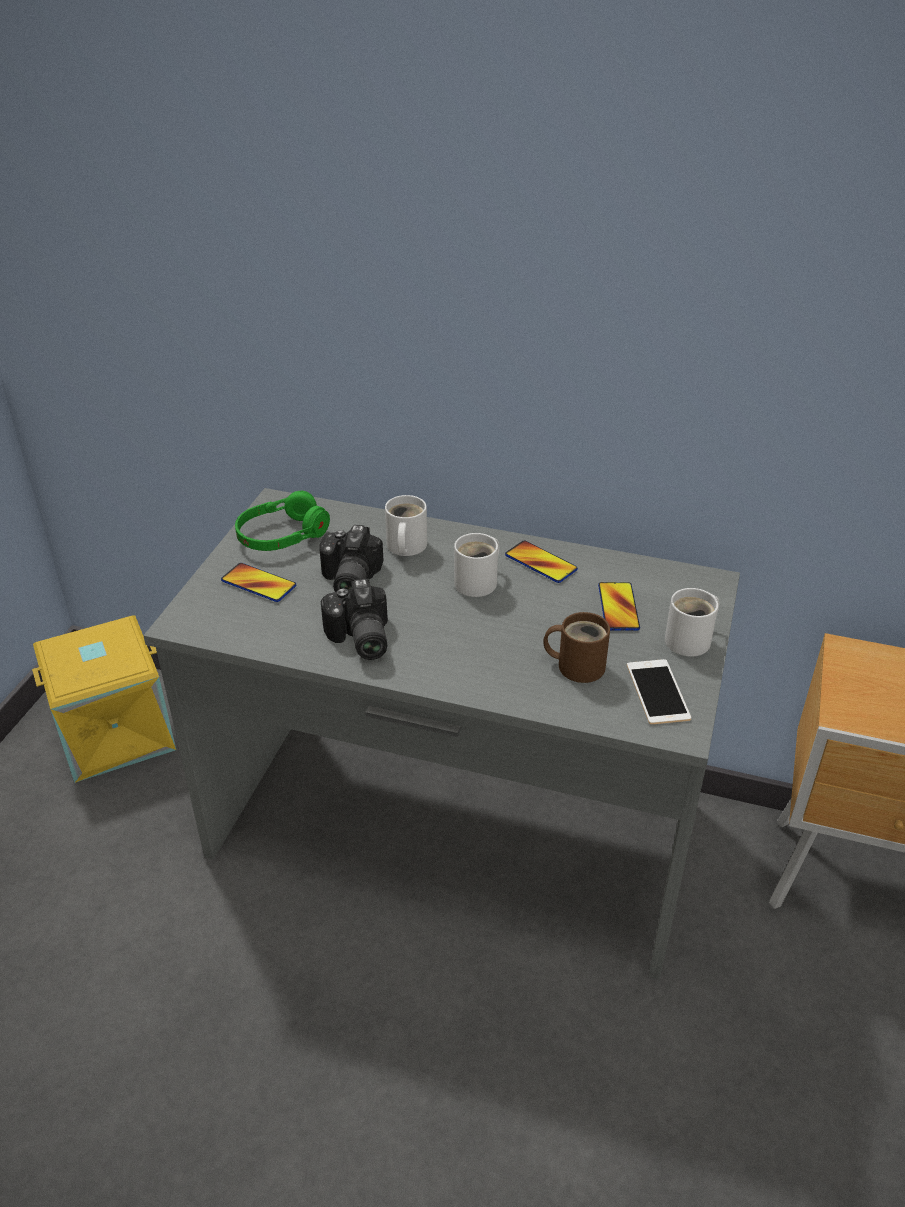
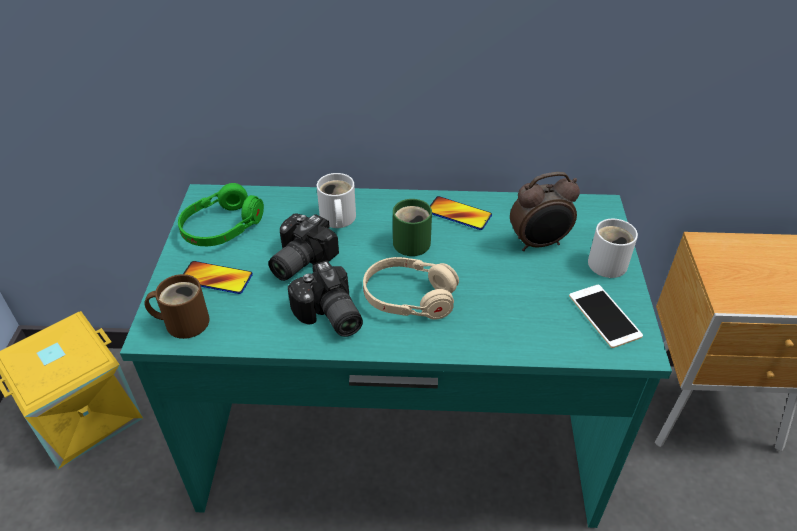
camera: 15 degrees left, 5 degrees up
grey desk [143,488,740,980] -> turquoise desk [120,184,672,528]
camera [319,525,383,592] -> camera turned 45 degrees clockwise [268,213,339,281]
white mug [454,533,499,597] -> green mug [393,199,432,256]
brown mug [543,612,610,683] -> brown mug moved to [144,274,210,339]
phone [598,582,640,631] -> alarm clock [510,172,580,251]
none -> beige headphones [363,257,459,320]

